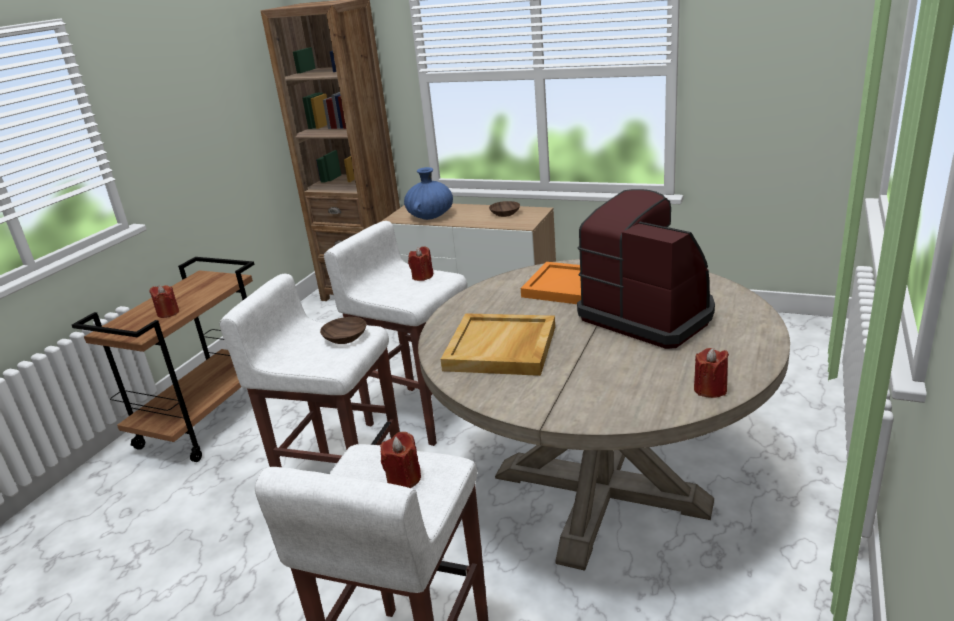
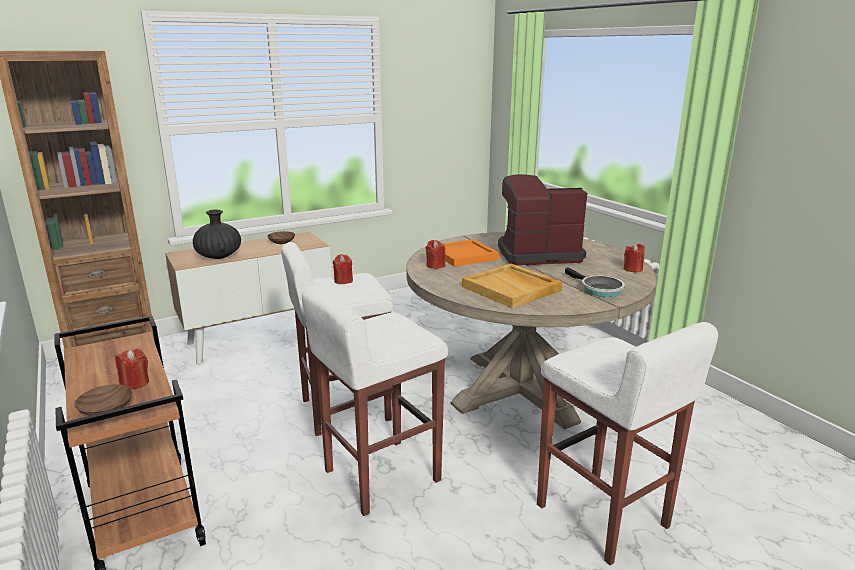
camera: 55 degrees left, 5 degrees down
brown bowl [320,317,367,344] -> brown bowl moved to [74,384,132,416]
red candle [380,432,421,488] -> red candle moved to [426,240,445,269]
blue vase [404,167,453,220] -> black vase [193,210,241,259]
none -> frying pan [565,267,625,298]

